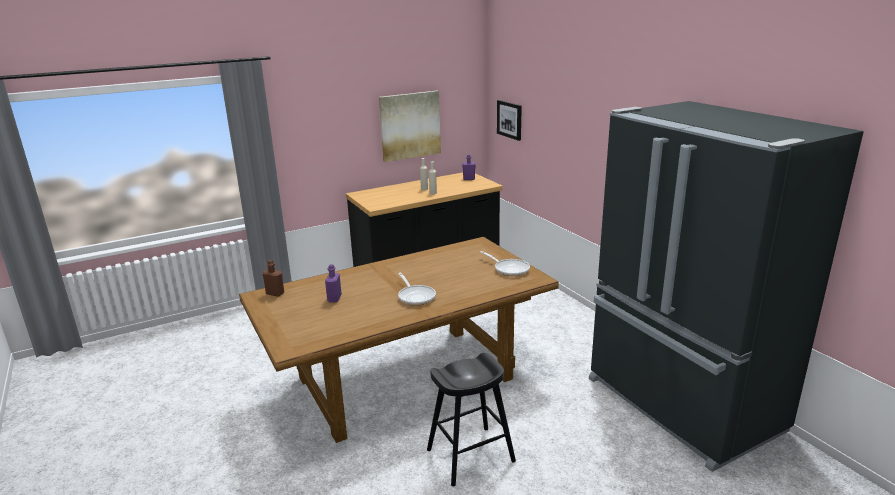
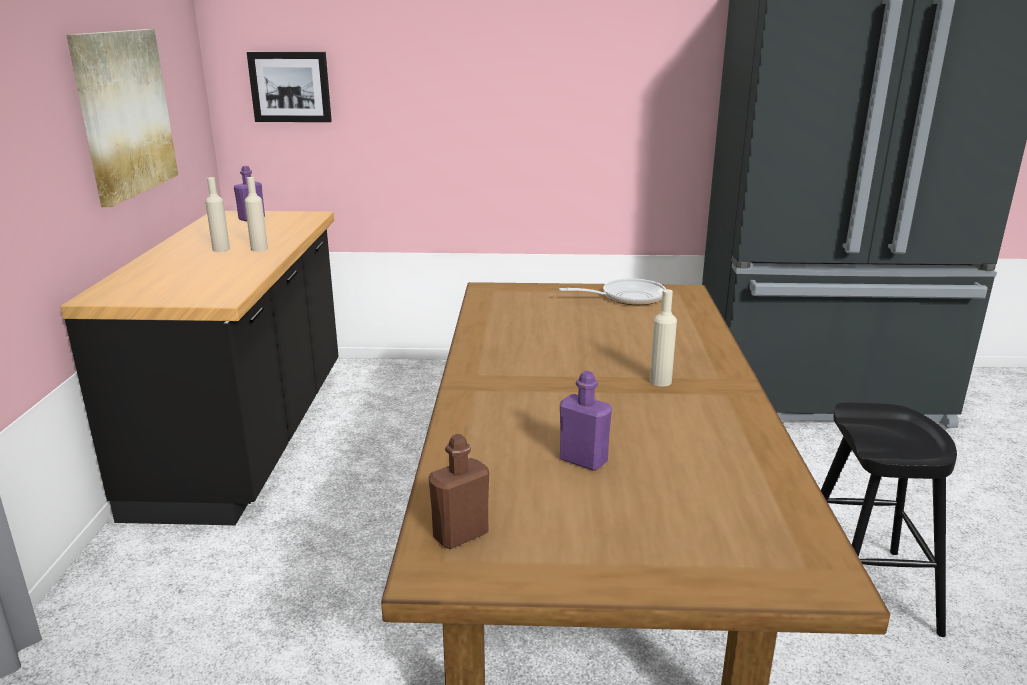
camera: 60 degrees left, 0 degrees up
frying pan [398,273,436,305] -> beige bottle [650,289,677,387]

